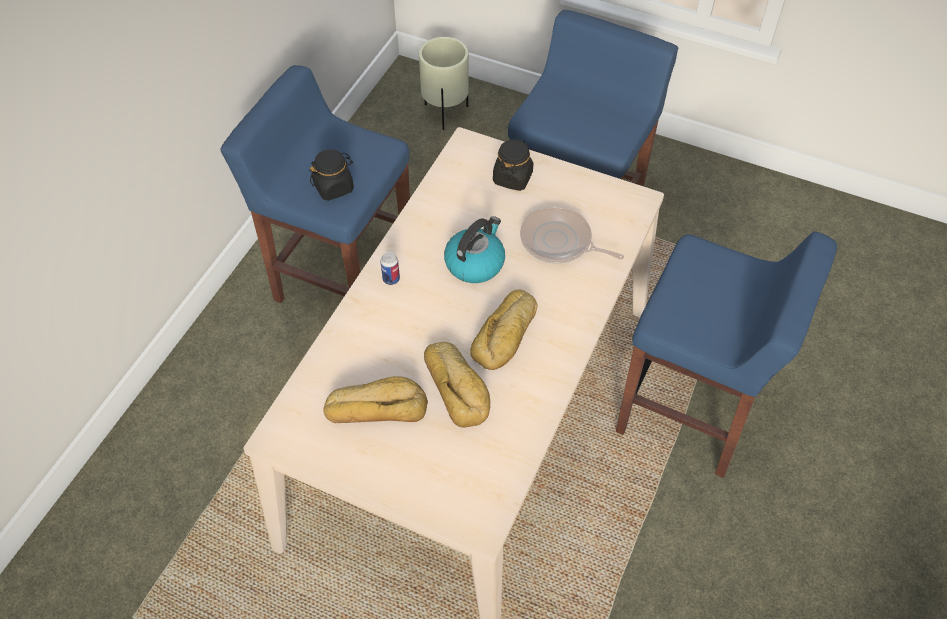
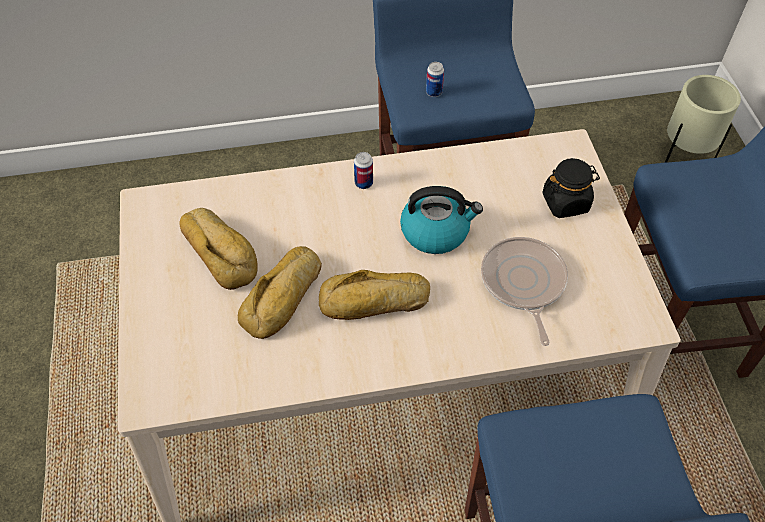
camera: 55 degrees right, 0 degrees up
black jar [309,149,354,201] -> can [426,62,444,97]

